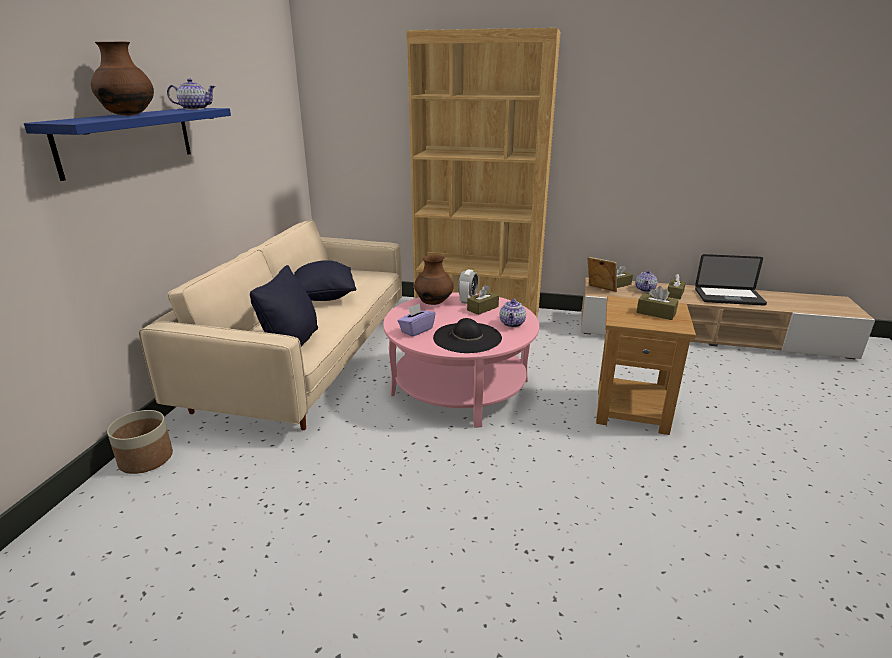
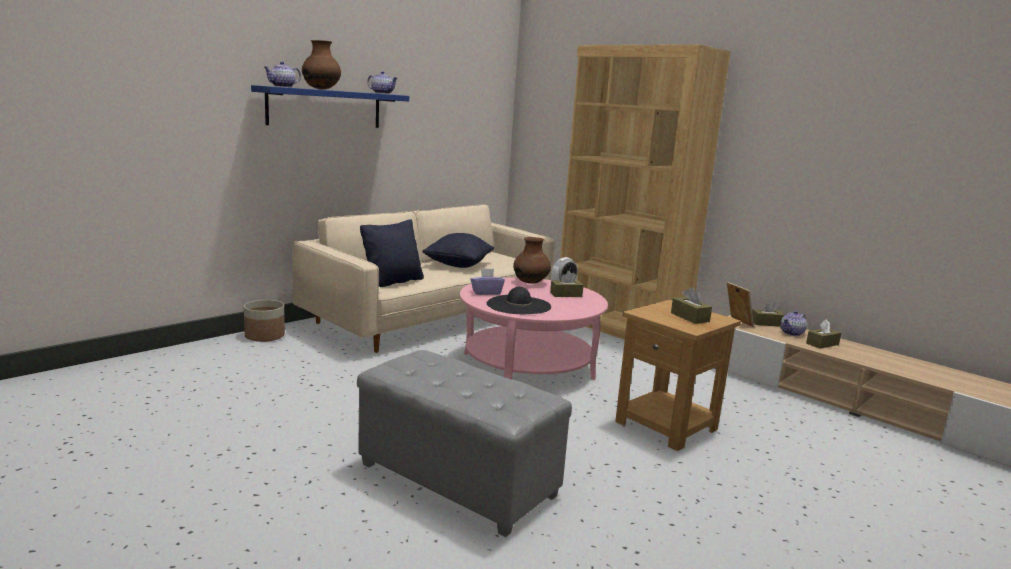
camera: 30 degrees right, 10 degrees down
teapot [499,298,526,327] -> teapot moved to [264,62,301,87]
laptop [695,254,767,306] -> none
none -> grey ottoman [357,350,572,537]

